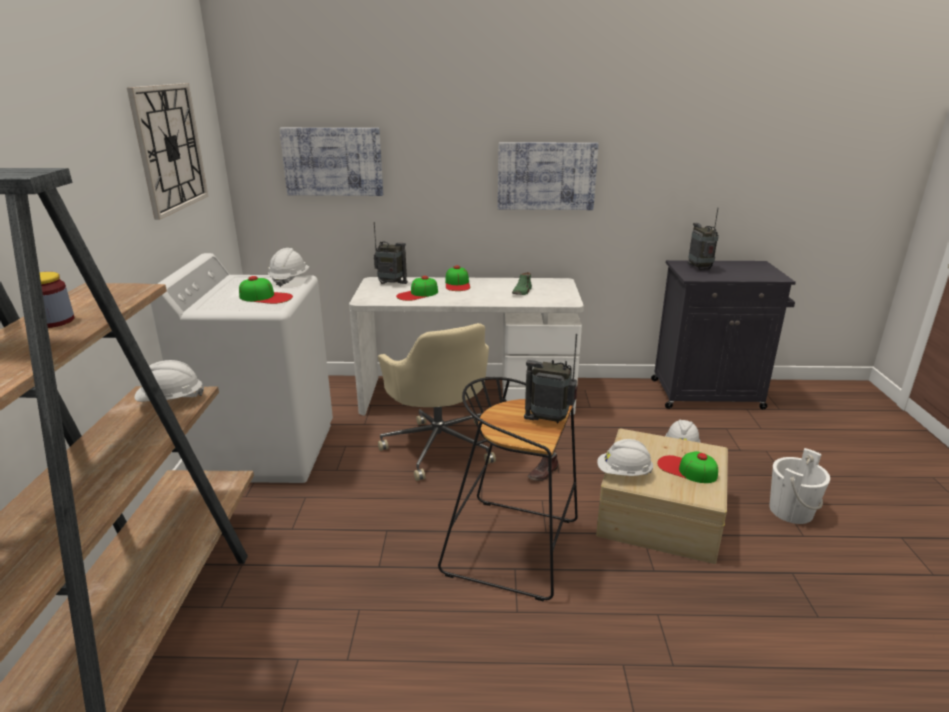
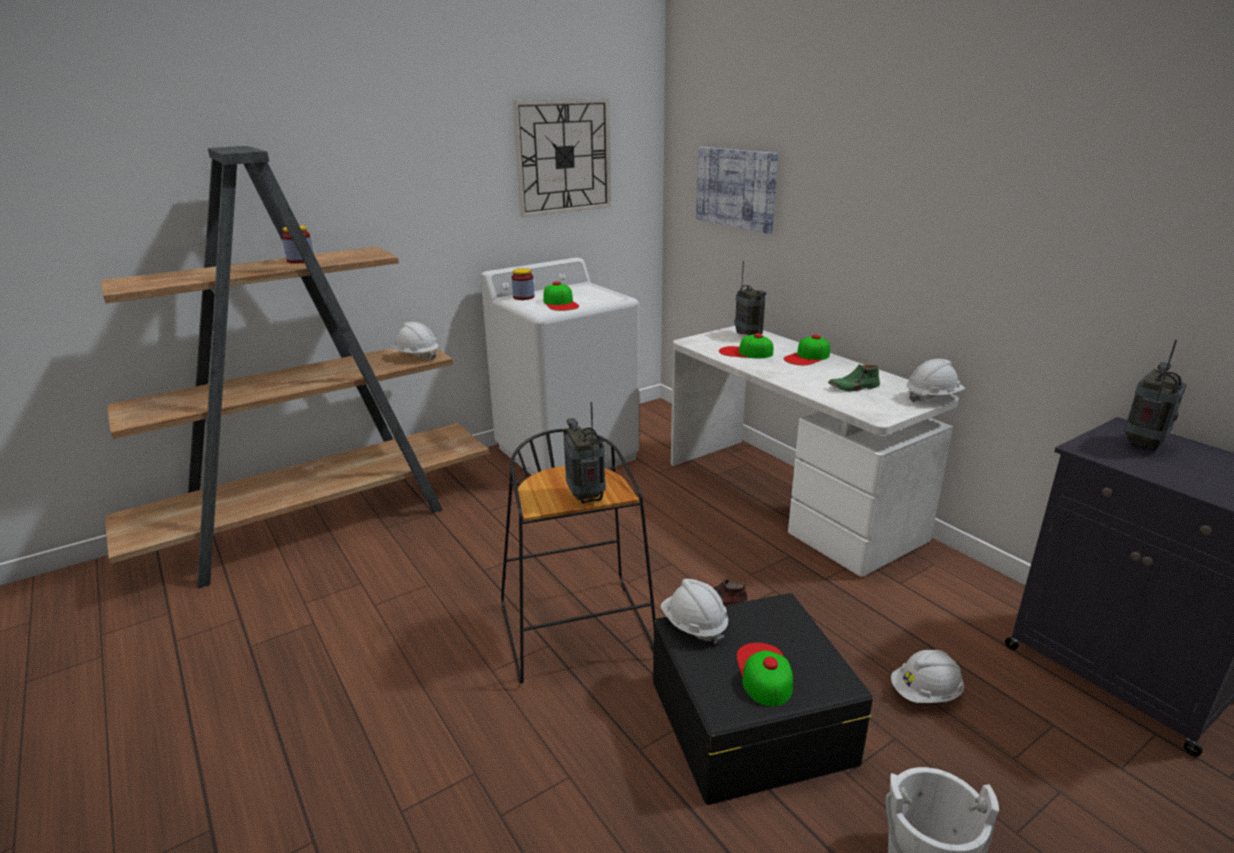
camera: 55 degrees right, 0 degrees up
white hard hat [268,248,309,287] -> white hard hat moved to [907,359,965,403]
beige office chair [378,323,496,481] -> none
picture [498,143,599,210] -> none
beige storage box [596,428,728,564] -> black storage box [653,593,873,805]
none -> jar [512,268,534,300]

